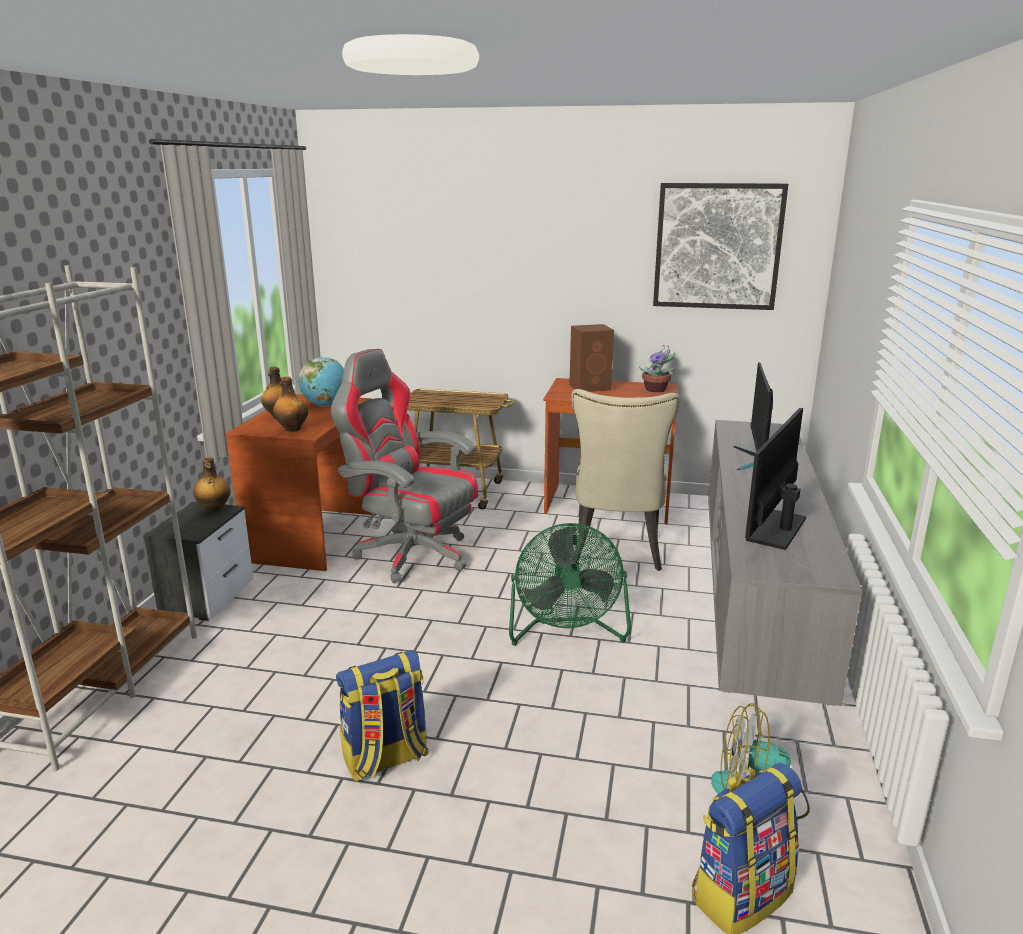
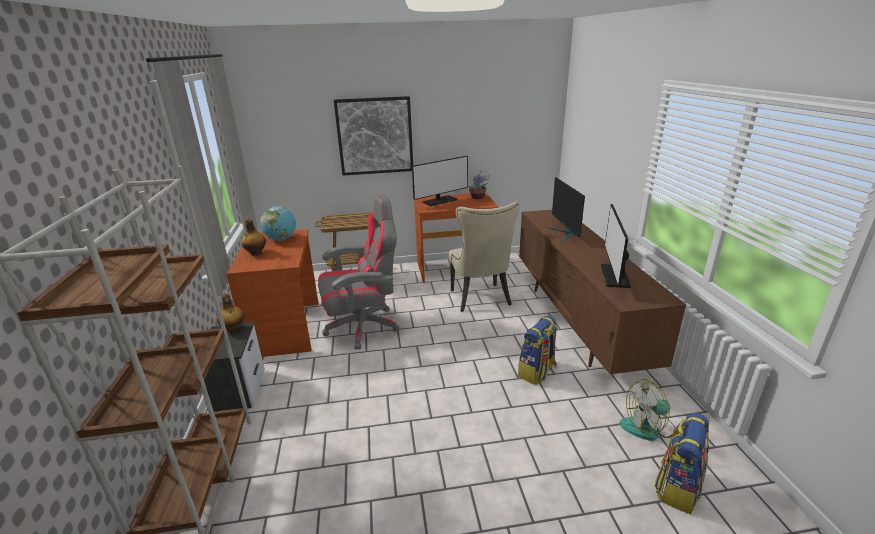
camera: 20 degrees left, 5 degrees up
bottle [273,376,308,432] -> none
grey office chair [331,349,478,584] -> grey office chair turned 150 degrees clockwise [318,194,399,350]
backpack [336,650,429,781] -> backpack moved to [518,315,558,385]
green fan [509,523,631,646] -> none
brown speaker [569,324,614,392] -> monitor [412,156,468,206]
picture [653,183,788,310] -> picture moved to [334,96,413,176]
grey cabinet [708,420,862,706] -> brown cabinet [519,210,686,374]

